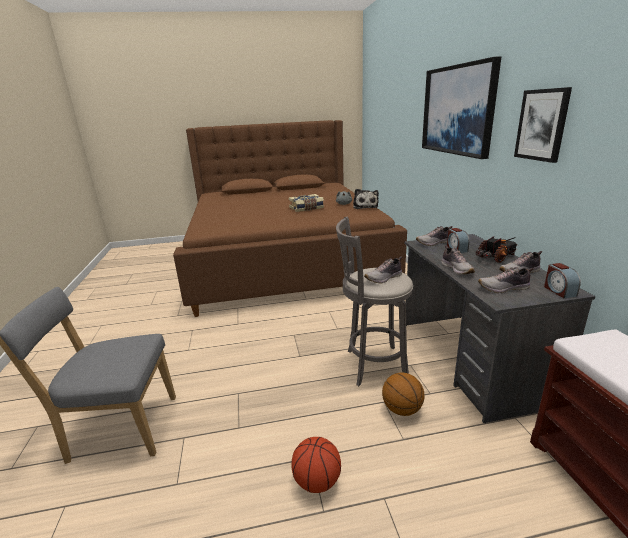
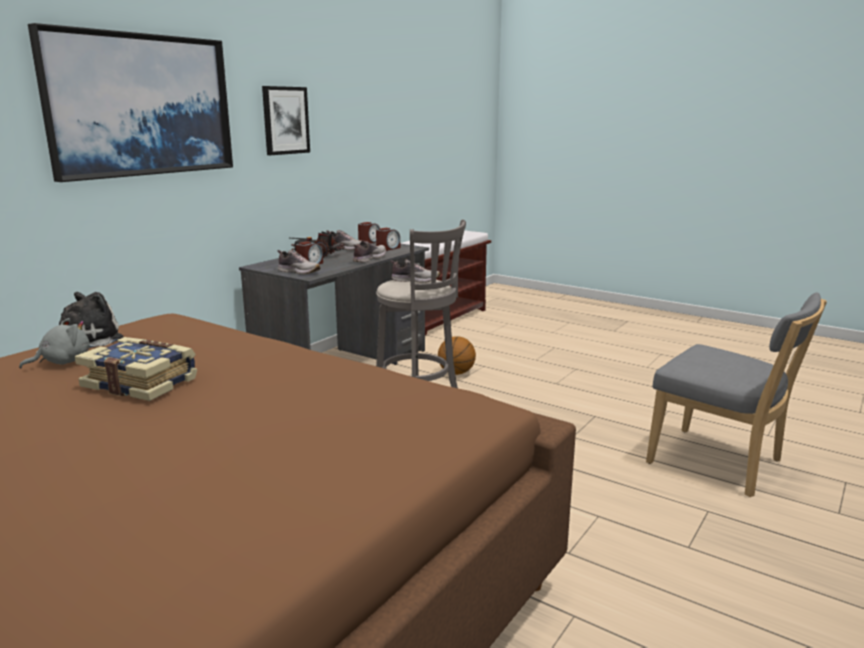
camera: 135 degrees left, 5 degrees down
basketball [291,437,341,493] -> none
shoe [478,267,534,293] -> alarm clock [376,228,400,251]

